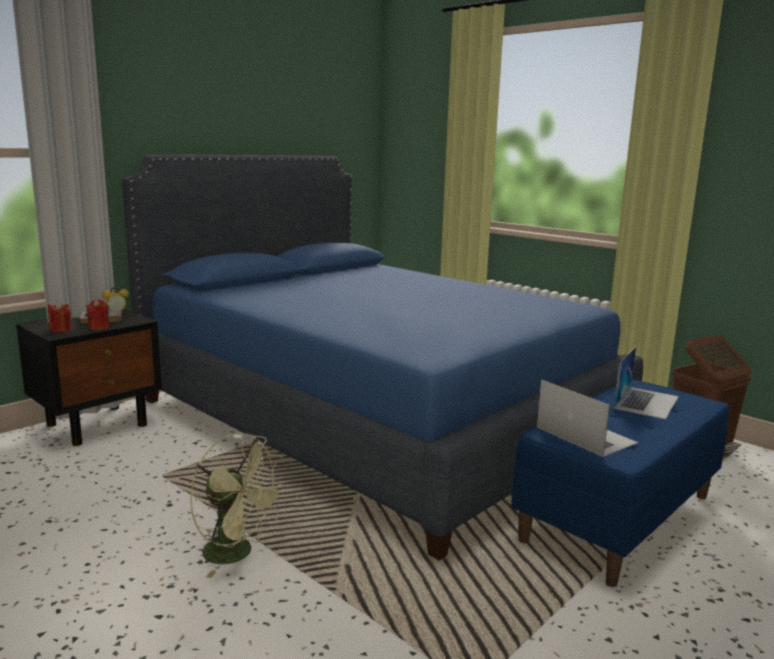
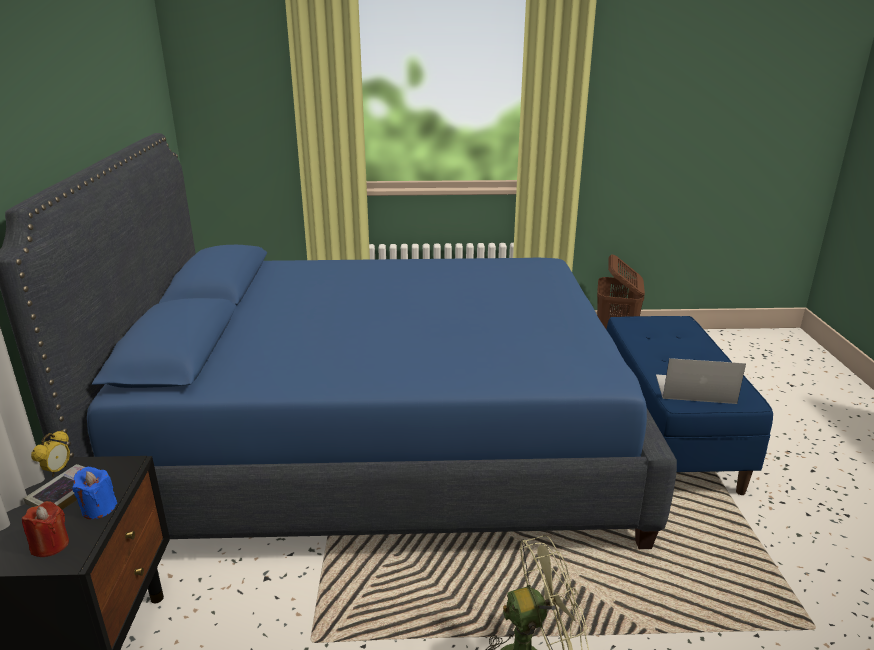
camera: 45 degrees left, 10 degrees up
red candle [86,299,110,330] -> blue candle [72,467,117,519]
laptop [614,347,679,419] -> none

